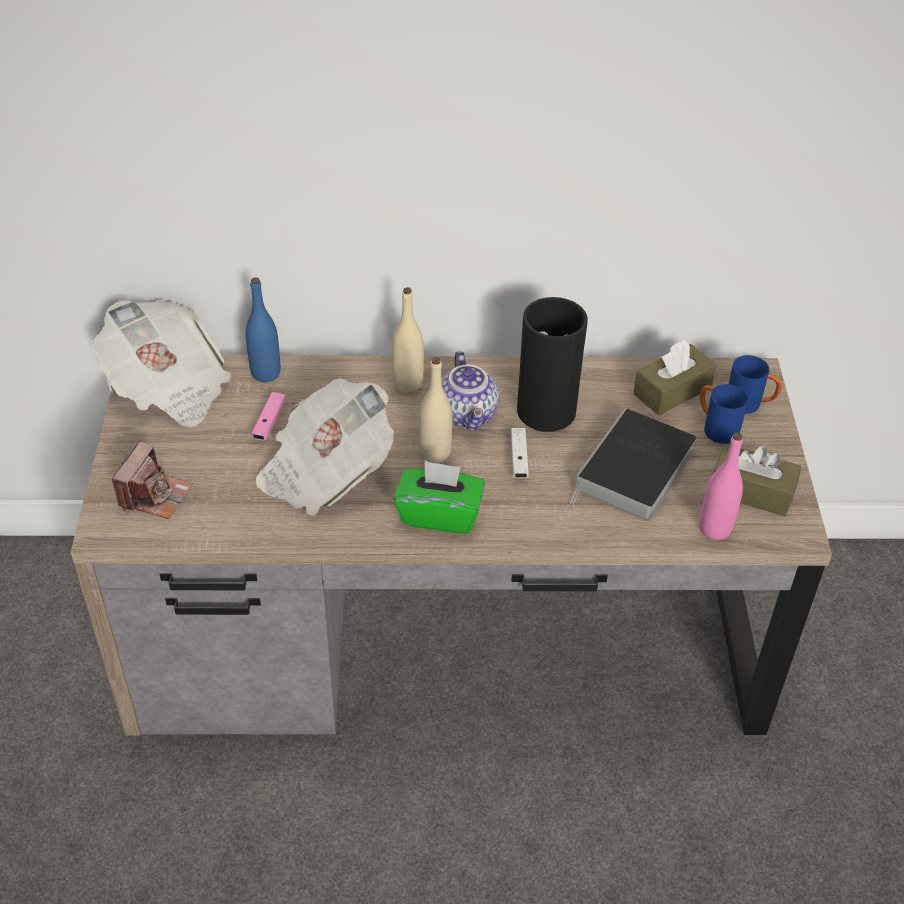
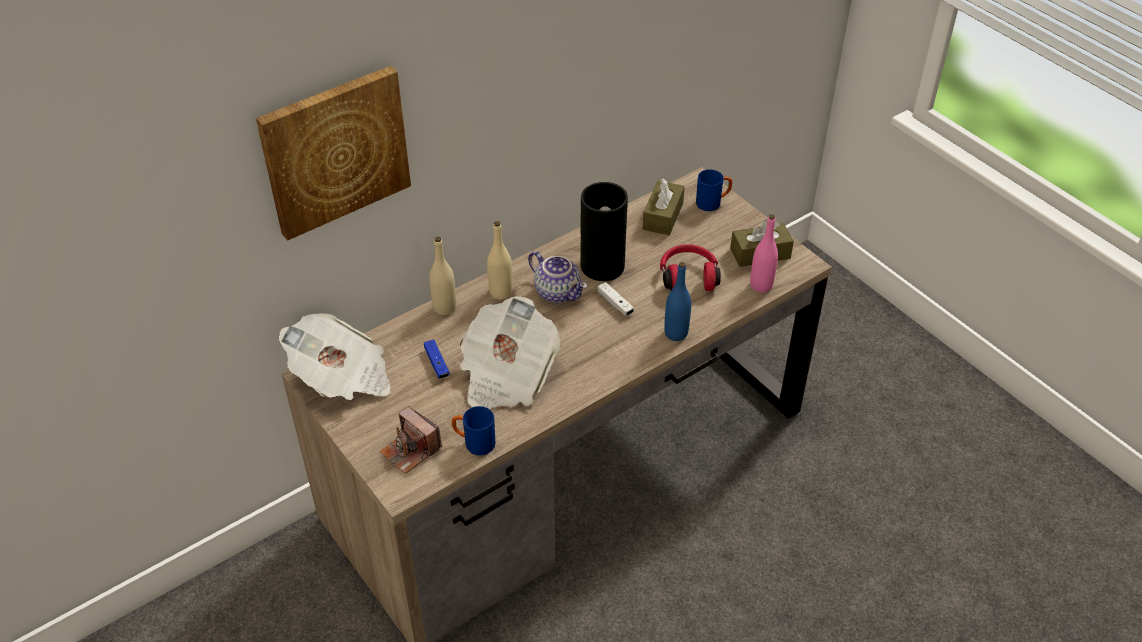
camera: 35 degrees left, 0 degrees up
camera [112,441,193,519] -> camera turned 150 degrees clockwise [379,406,442,474]
blue bottle [246,277,280,382] -> blue bottle moved to [664,262,691,341]
pink game controller [252,392,286,441] -> blue game controller [424,340,450,379]
green tissue box [394,460,485,534] -> none
beige bottle [419,357,452,463] -> beige bottle moved to [430,237,456,315]
book [569,408,697,521] -> red headphones [660,244,721,291]
blue mug [700,384,749,444] -> blue mug moved to [452,406,495,455]
none -> picture [256,66,411,241]

